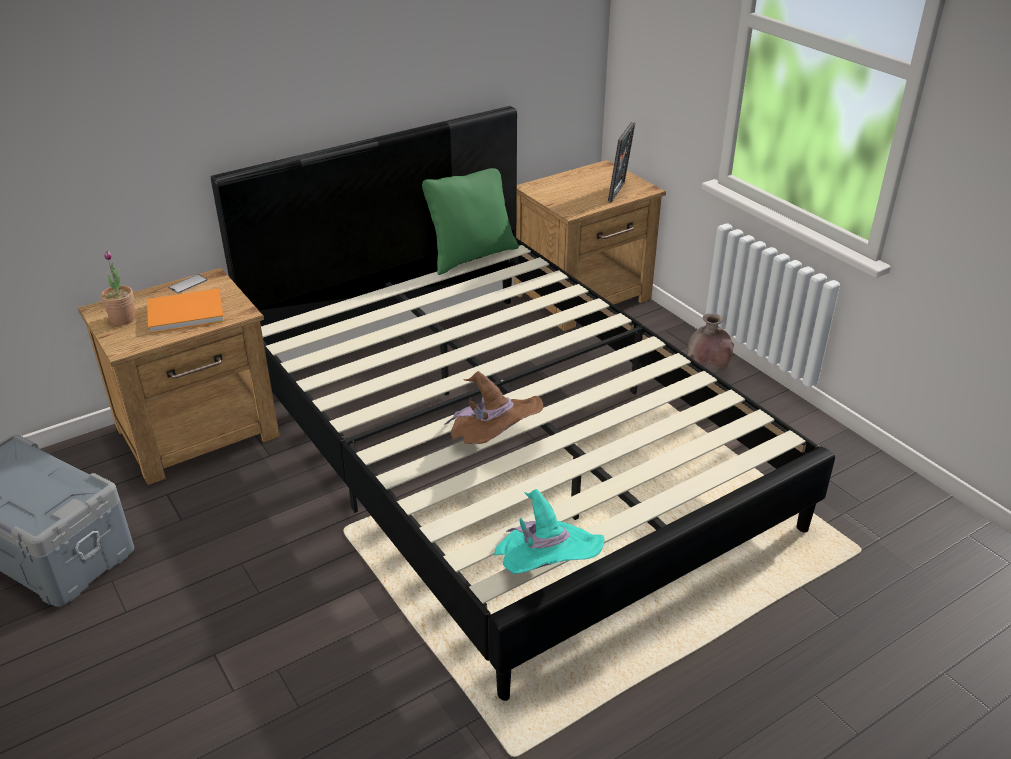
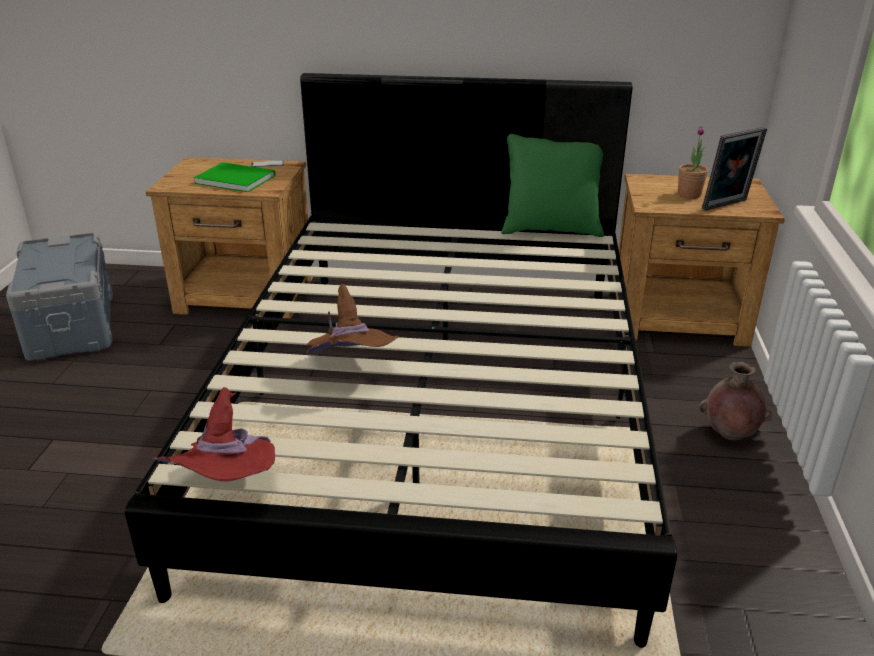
camera: 40 degrees right, 5 degrees down
potted plant [101,251,136,325] -> potted plant moved to [678,126,708,199]
orange book [147,288,224,333] -> green book [194,162,275,192]
turquoise hat [494,489,604,574] -> red hat [152,387,275,481]

